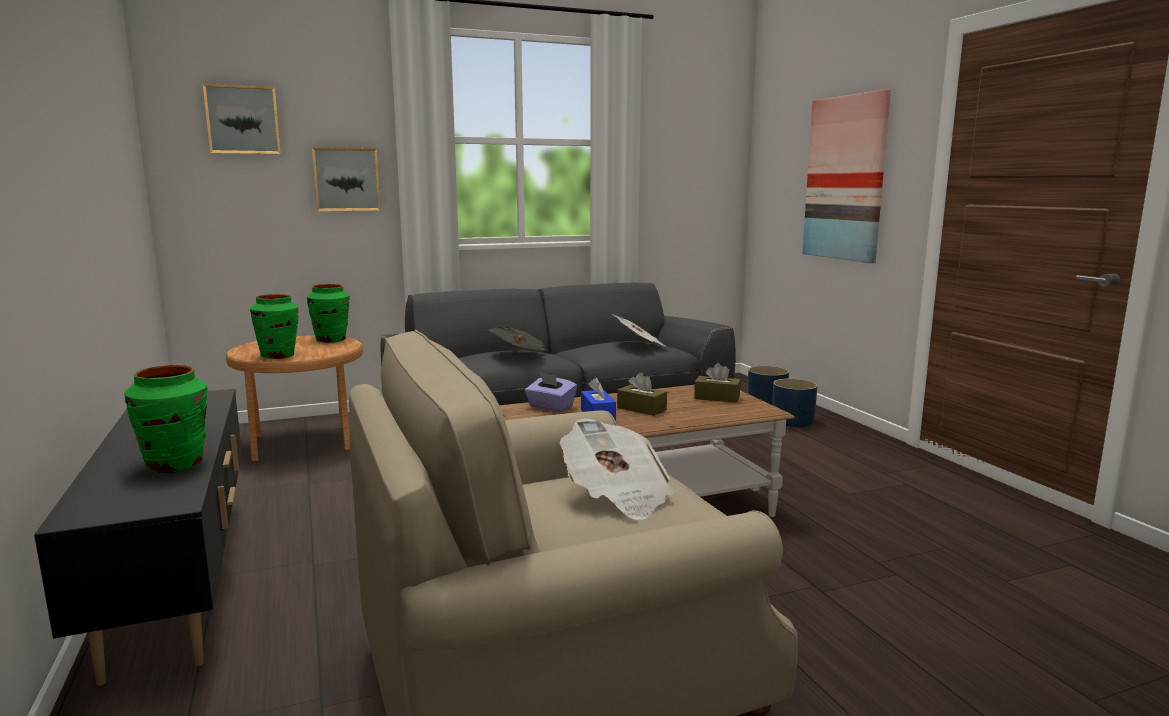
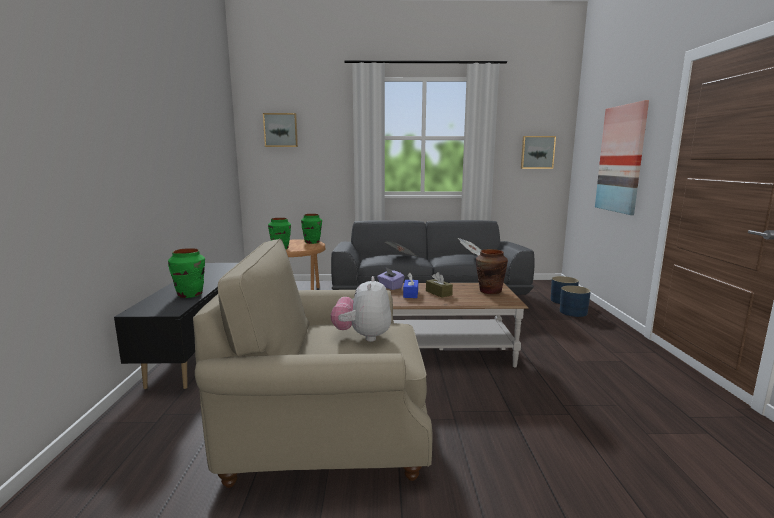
camera: 20 degrees right, 0 degrees up
picture [312,147,381,211] -> picture moved to [521,136,556,169]
newspaper [560,419,675,520] -> plush toy [331,276,392,342]
brown tissue box [694,363,741,403] -> brown vase [476,249,508,294]

